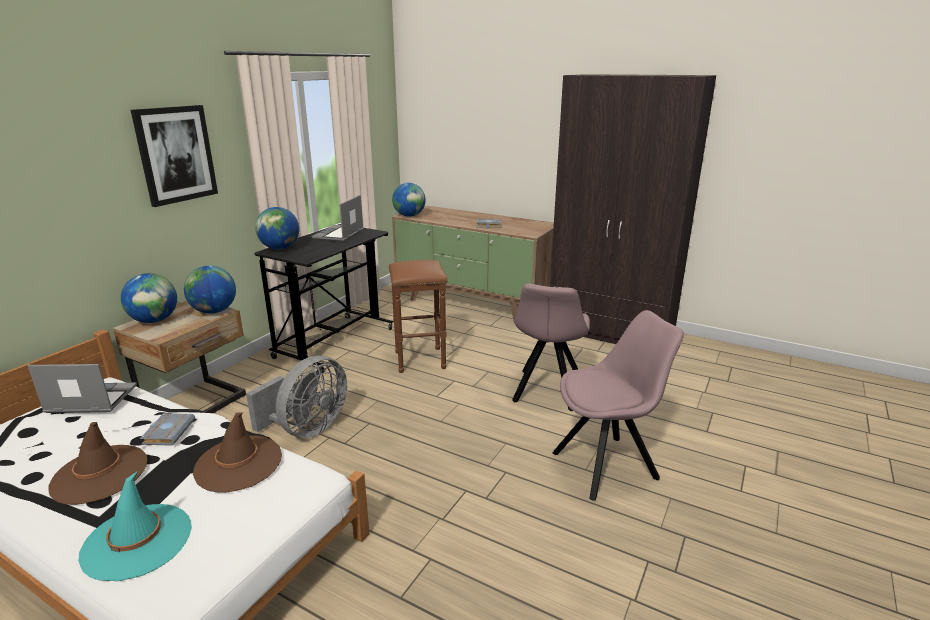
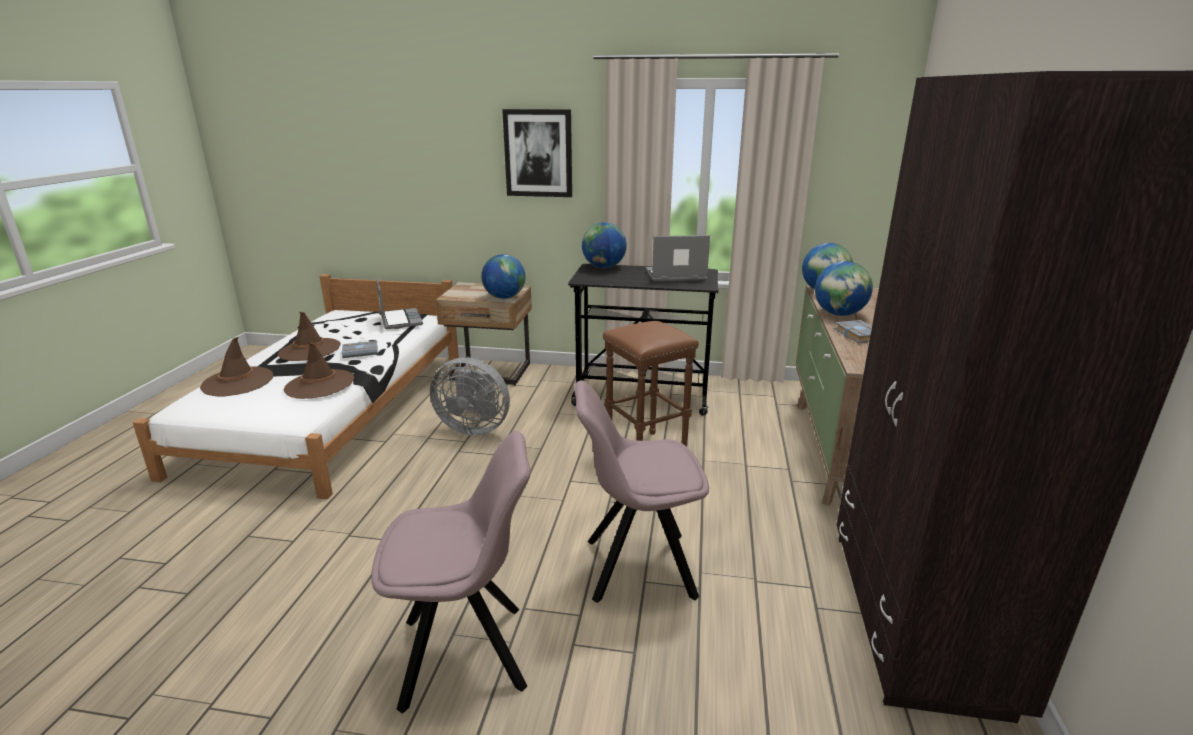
camera: 70 degrees right, 0 degrees up
turquoise hat [78,471,192,581] -> brown hat [200,337,273,396]
globe [121,273,177,323] -> globe moved to [815,261,873,316]
pink chair [552,310,684,500] -> pink chair turned 60 degrees counterclockwise [371,431,530,714]

